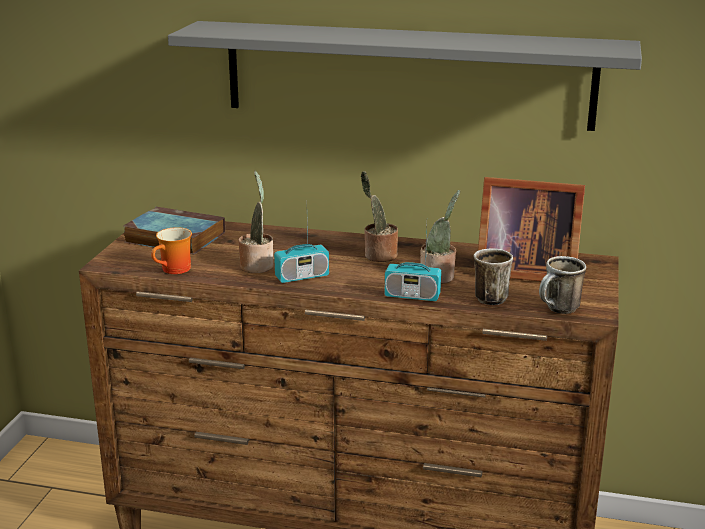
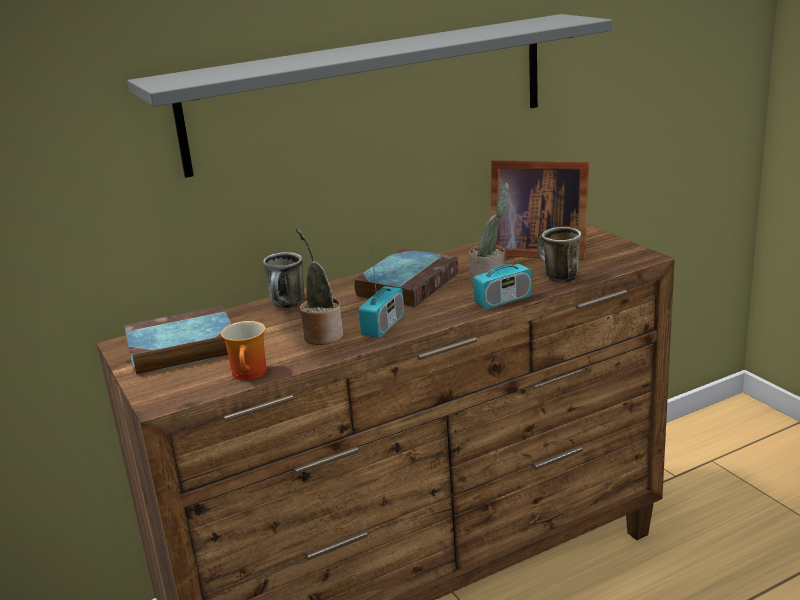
camera: 40 degrees left, 0 degrees up
potted plant [361,171,398,262] -> book [353,248,459,308]
picture frame [478,177,585,281] -> picture frame turned 45 degrees clockwise [490,160,590,260]
mug [539,256,586,314] -> mug moved to [263,252,304,308]

